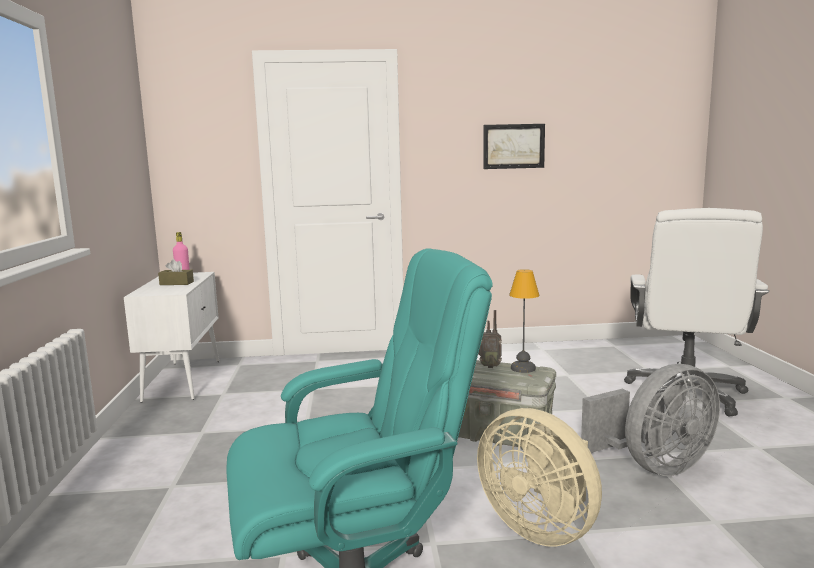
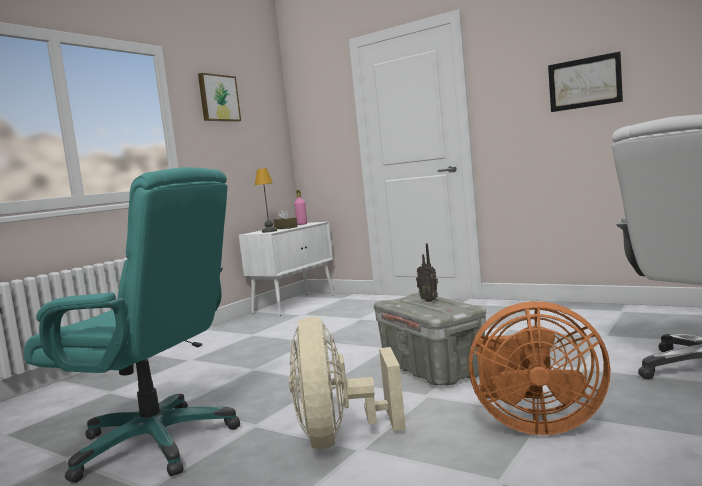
camera: 40 degrees right, 5 degrees down
table lamp [509,269,539,373] -> table lamp moved to [255,168,277,233]
grey fan [581,364,720,476] -> orange fan [468,301,610,435]
none -> picture [198,73,241,122]

